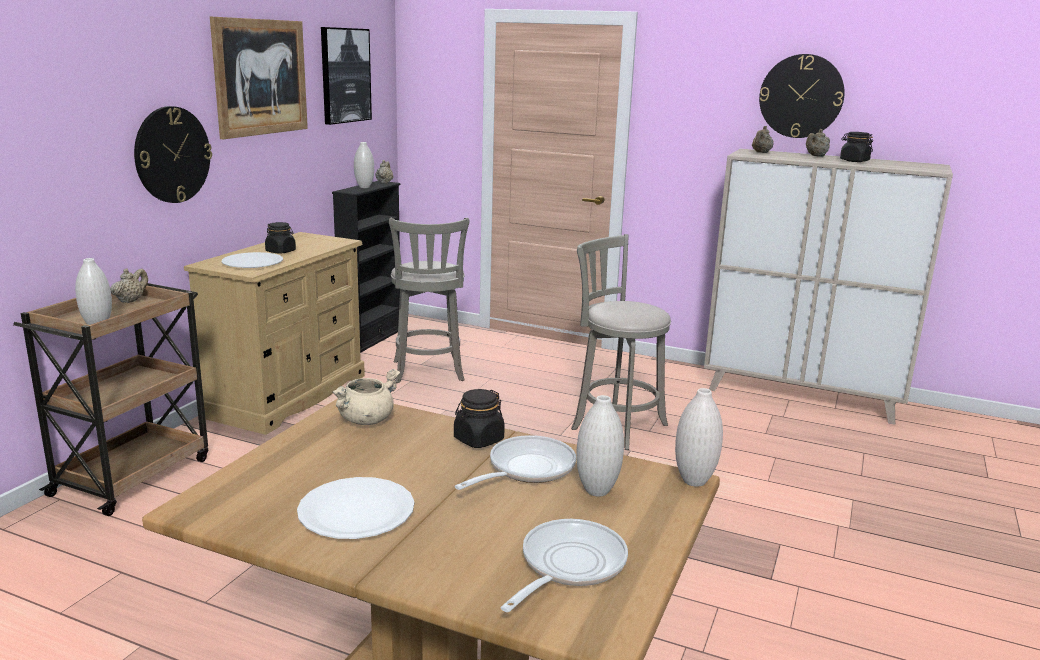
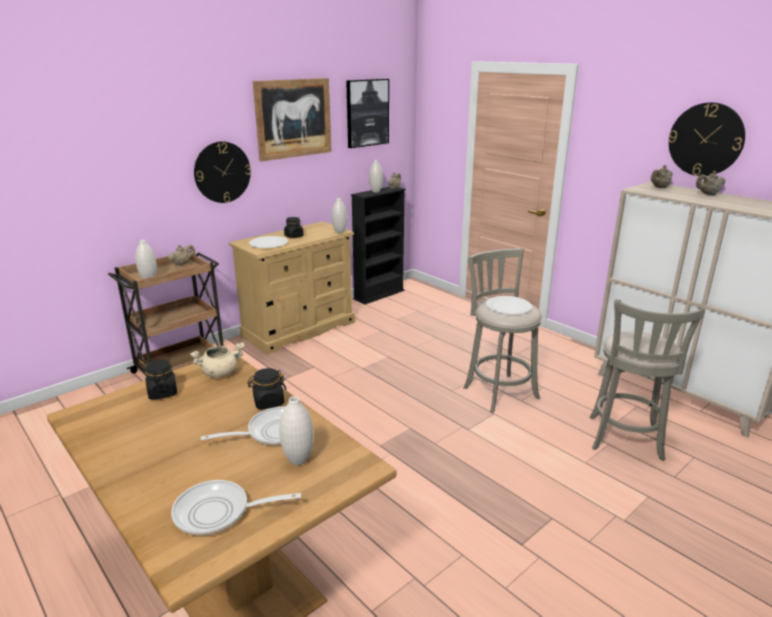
camera: 25 degrees right, 5 degrees up
white plate [297,477,414,539] -> white plate moved to [486,296,532,315]
grey stool [389,217,470,383] -> grey stool moved to [589,299,705,461]
frying pan [500,519,628,612] -> frying pan turned 150 degrees counterclockwise [171,480,301,536]
white vase [675,388,723,487] -> white vase moved to [331,198,347,233]
black jar [840,132,873,162] -> black jar moved to [145,360,177,400]

